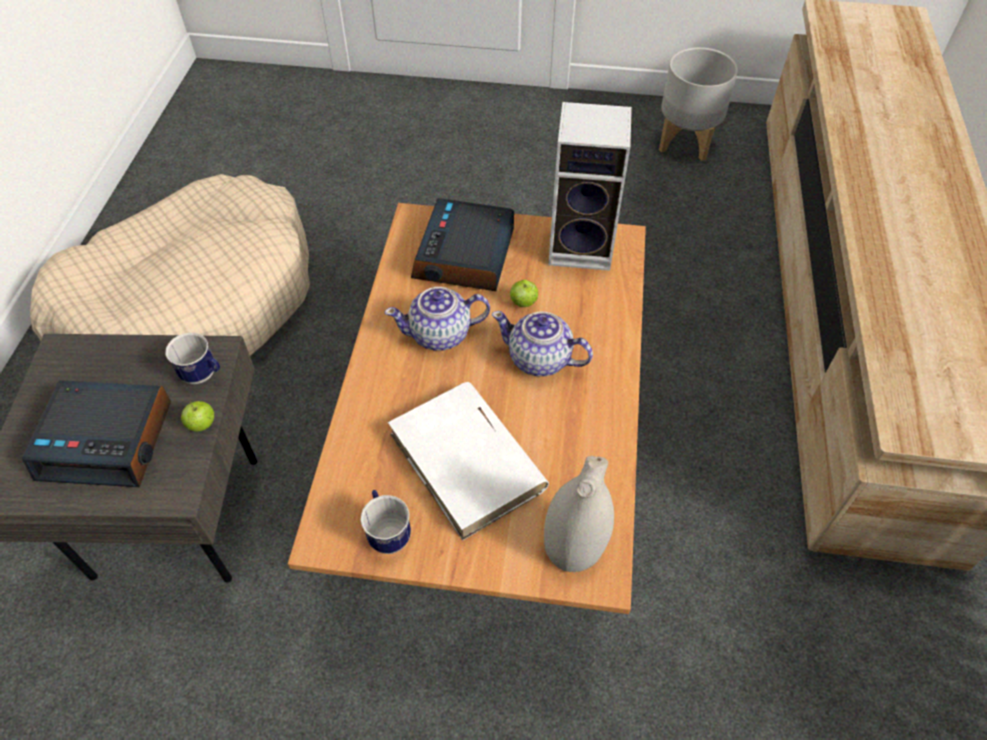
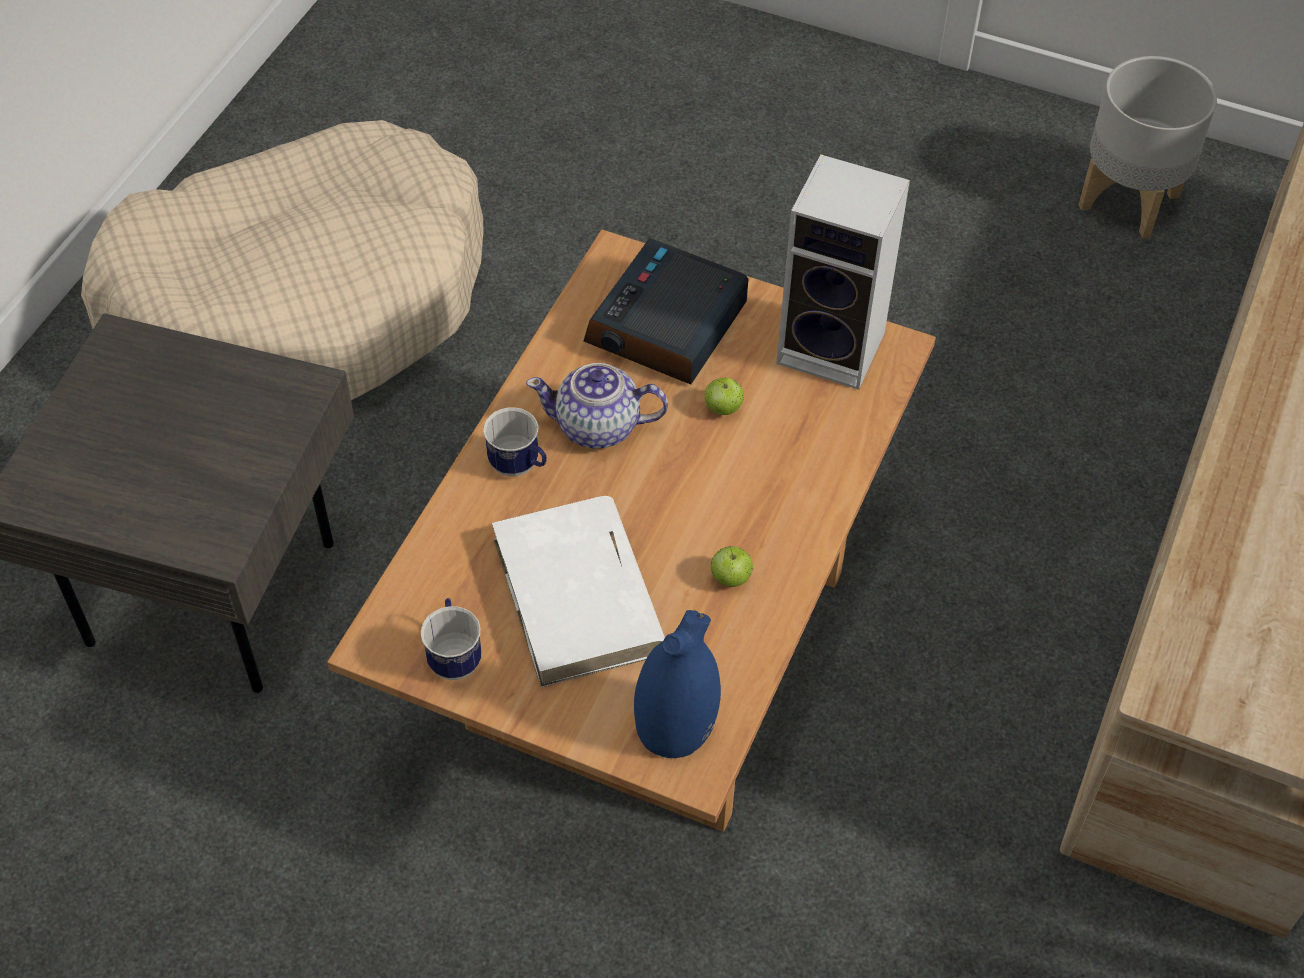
camera: 15 degrees right, 0 degrees up
alarm clock [22,380,171,487] -> none
mug [165,332,220,384] -> mug moved to [483,407,547,476]
apple [181,401,214,431] -> apple moved to [711,546,753,587]
teapot [492,311,593,376] -> none
white vase [544,456,614,572] -> blue vase [634,610,721,758]

